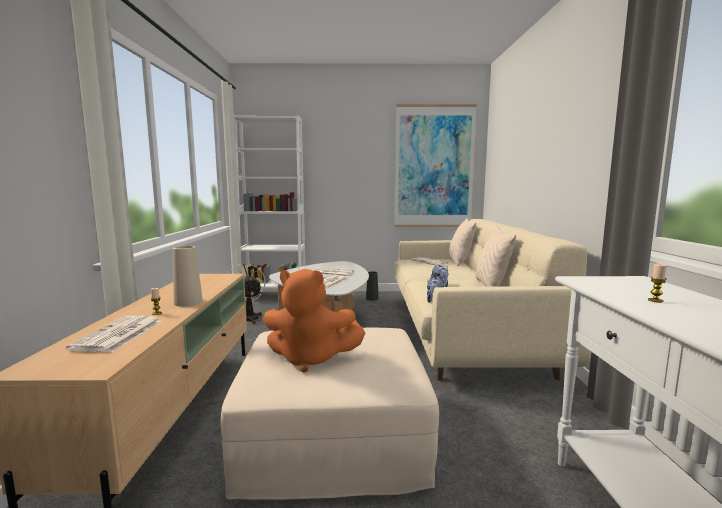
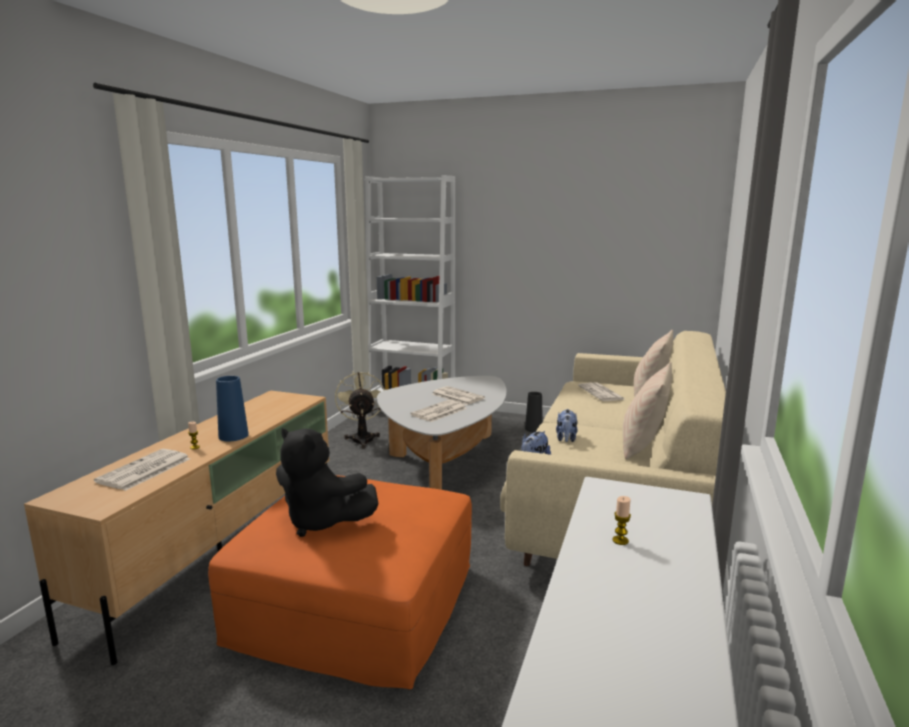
camera: 20 degrees right, 5 degrees up
beige vase [173,246,203,307] -> blue vase [216,376,249,441]
beige ottoman [221,328,439,500] -> orange ottoman [208,475,472,689]
orange plush toy [263,269,365,373] -> black plush toy [276,428,379,537]
picture [394,104,477,227] -> none

